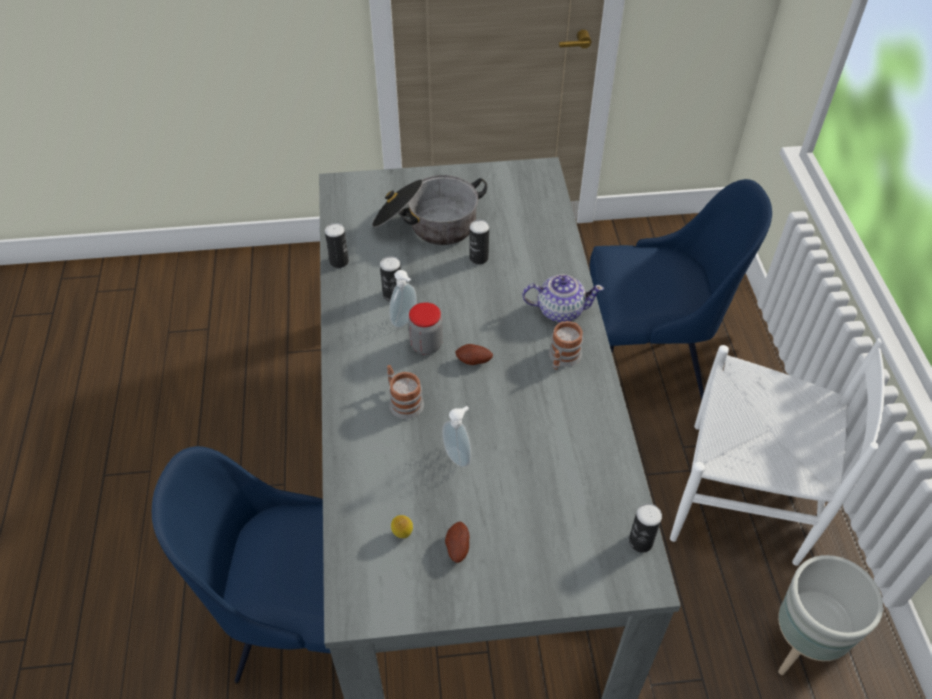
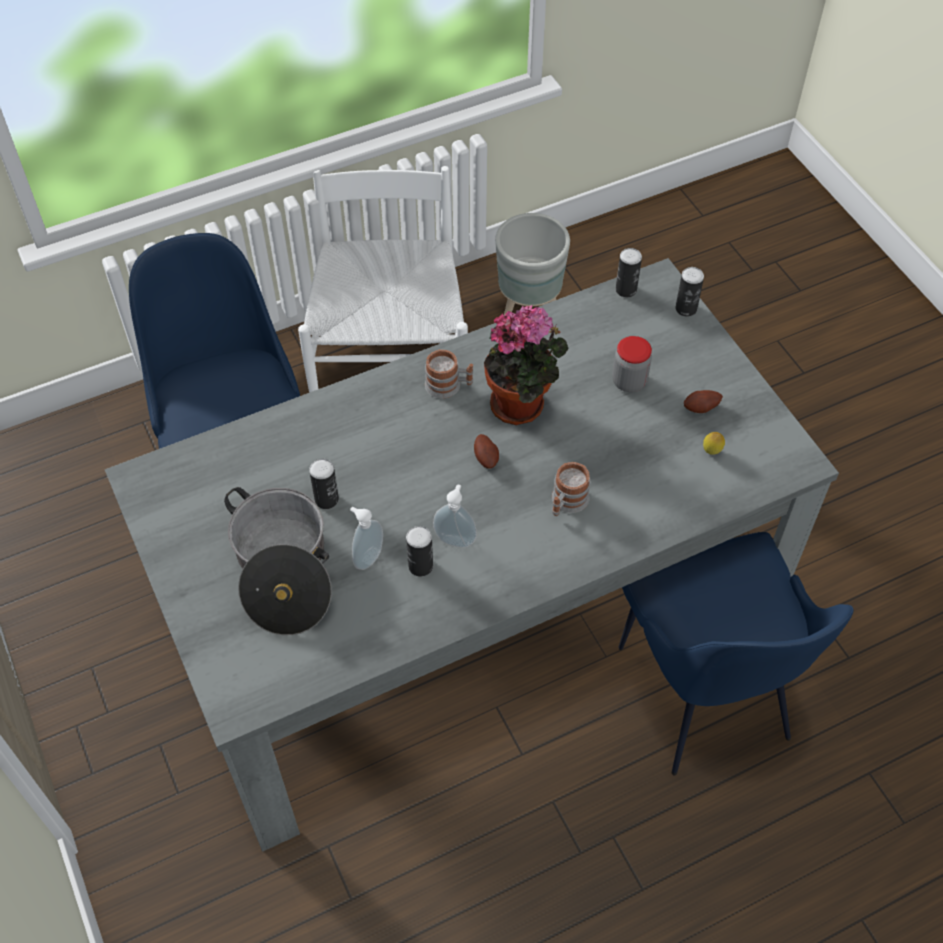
camera: 110 degrees left, 5 degrees up
can [325,223,349,268] -> can moved to [675,267,704,317]
jar [408,302,443,355] -> jar moved to [612,336,652,392]
soap dispenser [442,406,471,467] -> soap dispenser moved to [350,507,383,570]
teapot [522,274,604,322] -> none
none -> potted plant [484,305,569,425]

